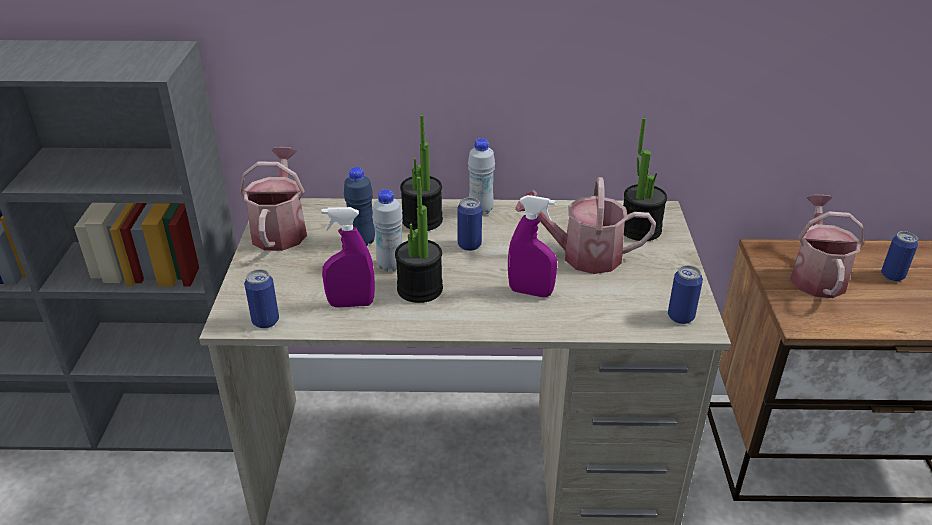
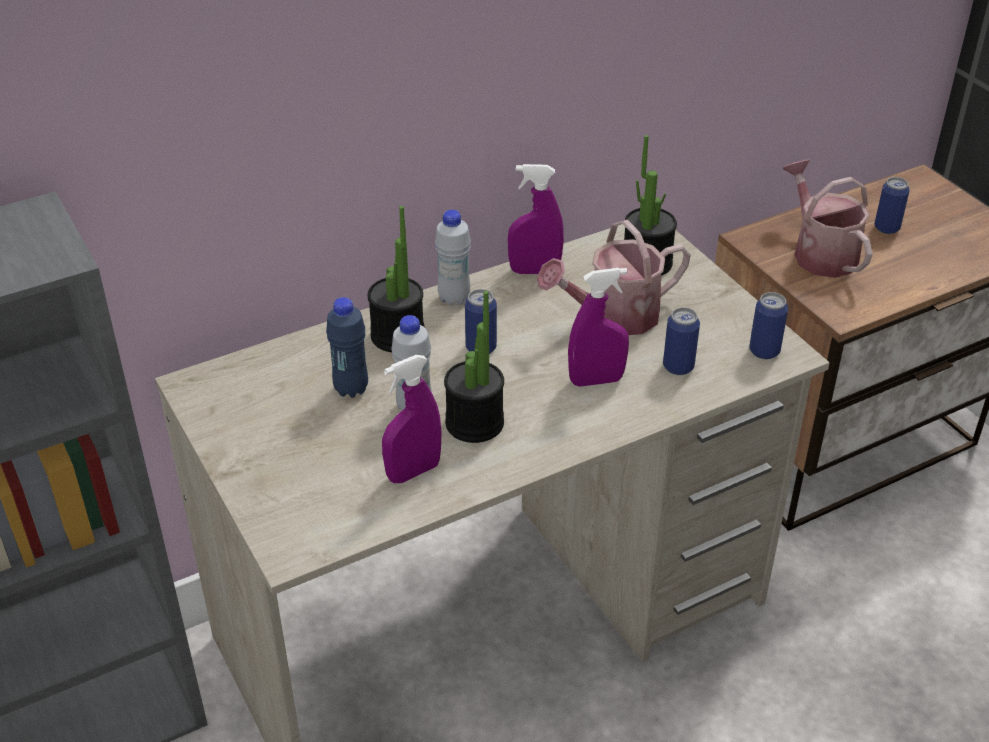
camera: 30 degrees left, 5 degrees up
watering can [239,147,307,251] -> none
can [244,269,279,328] -> can moved to [663,307,700,375]
none -> purple spray bottle [508,164,564,274]

